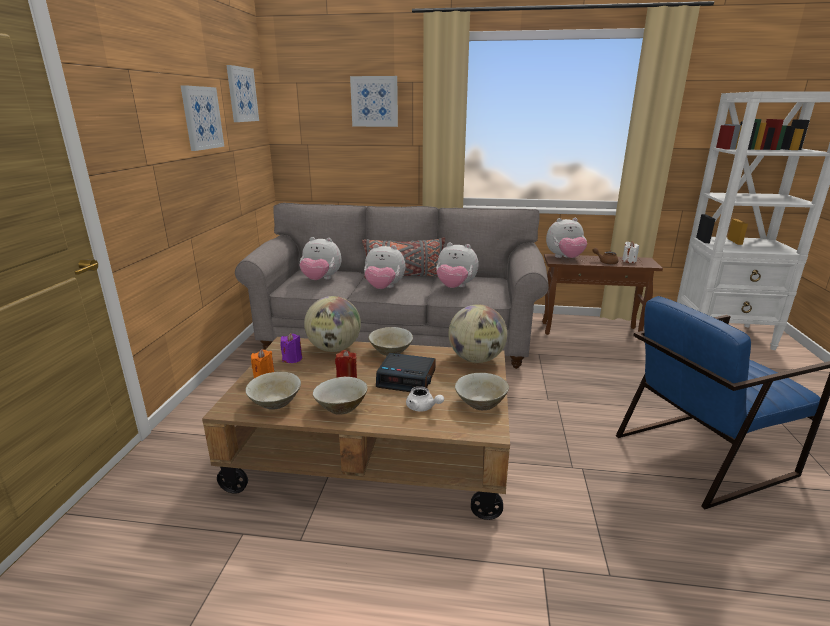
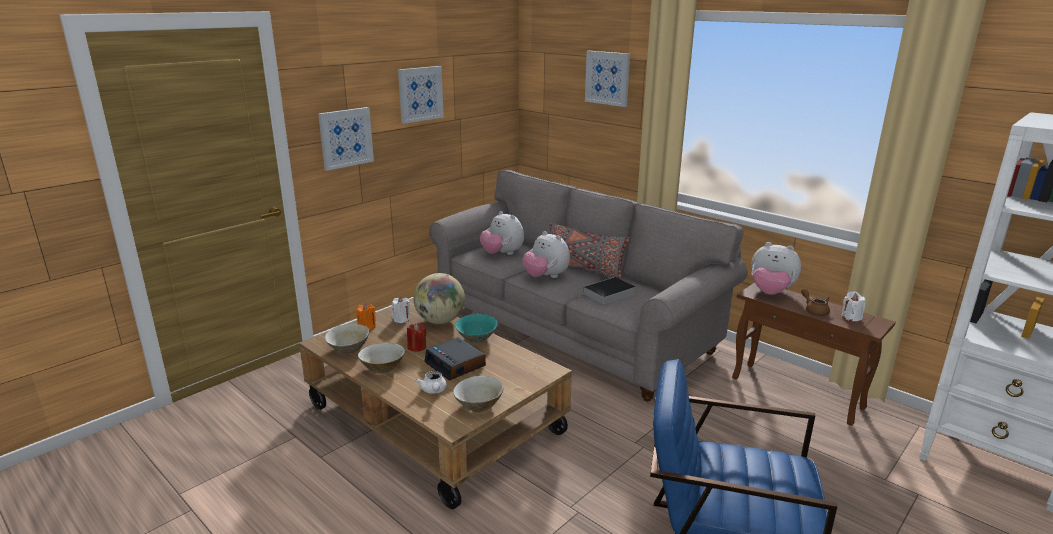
camera: 35 degrees right, 0 degrees up
picture [226,65,259,122] -> picture moved to [318,107,374,171]
purple candle [280,333,302,363] -> white candle [392,297,410,323]
beige bowl [368,327,413,356] -> turquoise bowl [455,314,498,343]
plush toy [436,242,479,288] -> book [580,277,635,305]
globe [448,304,507,363] -> none

